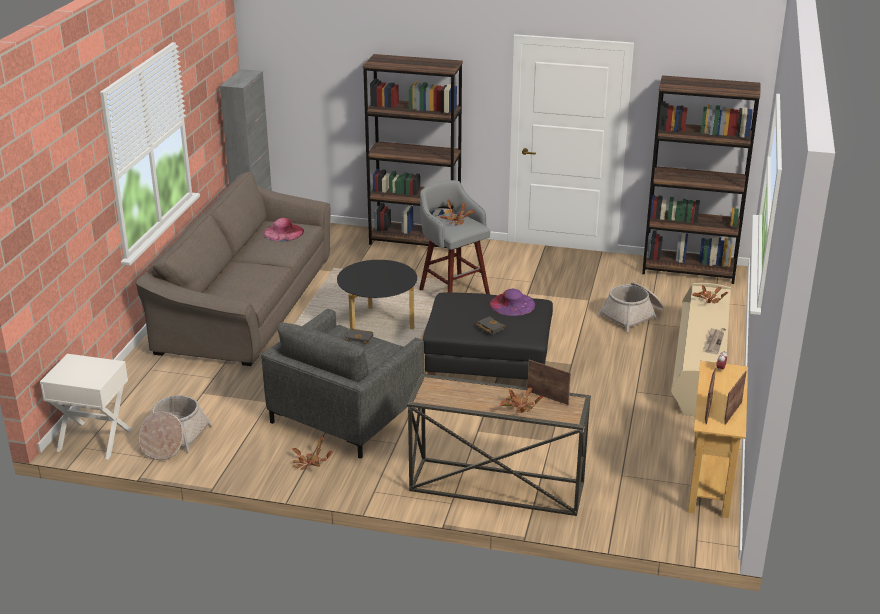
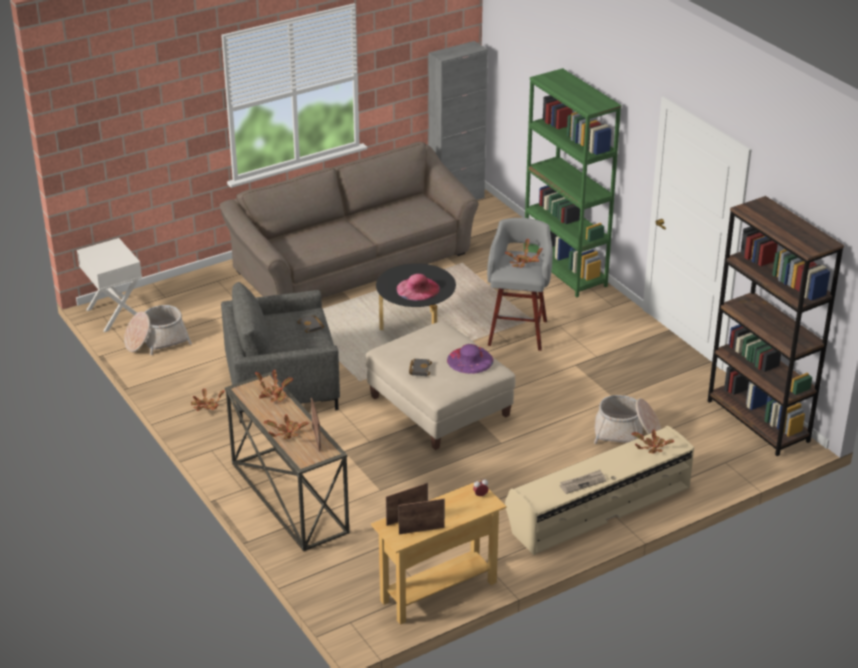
camera: 45 degrees right, 5 degrees up
pink hat [264,218,304,241] -> pink hat moved to [397,274,440,301]
brown bookcase [363,54,463,248] -> green bookcase [524,68,622,298]
black ottoman [423,292,553,380] -> beige ottoman [366,322,515,450]
none -> potted plant [255,370,293,402]

